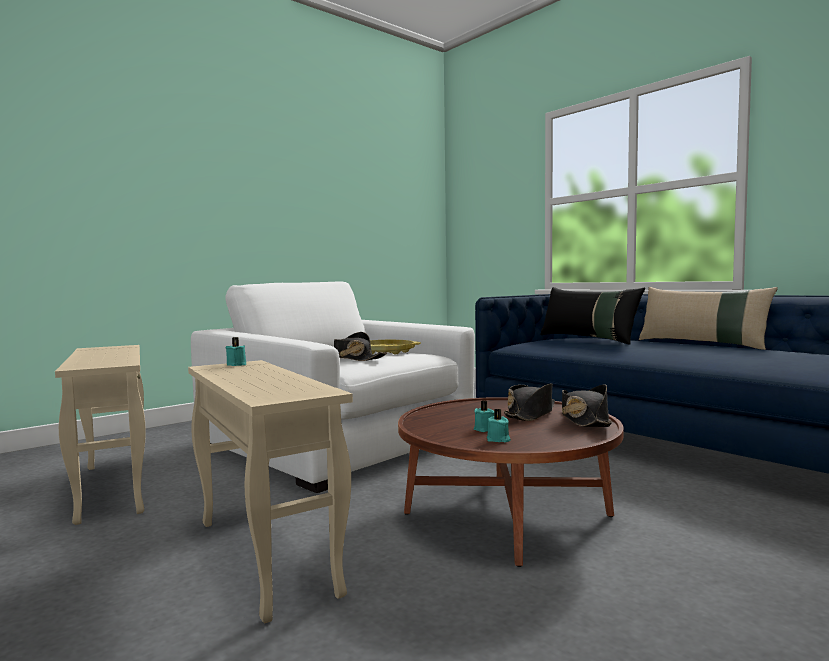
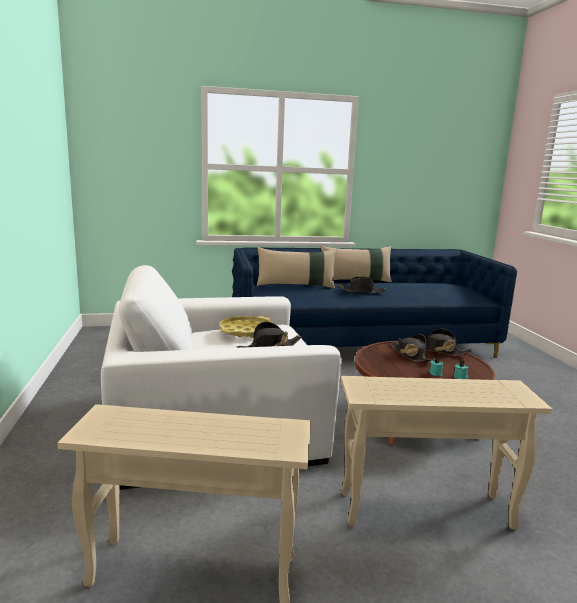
camera: 60 degrees left, 10 degrees up
turquoise candle [225,337,246,366] -> none
black pillow [540,287,645,345] -> beige pillow [257,247,336,288]
none -> black hat [338,276,386,293]

